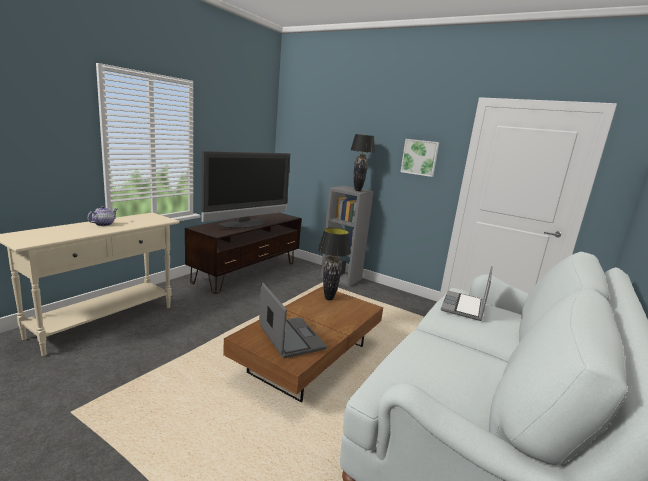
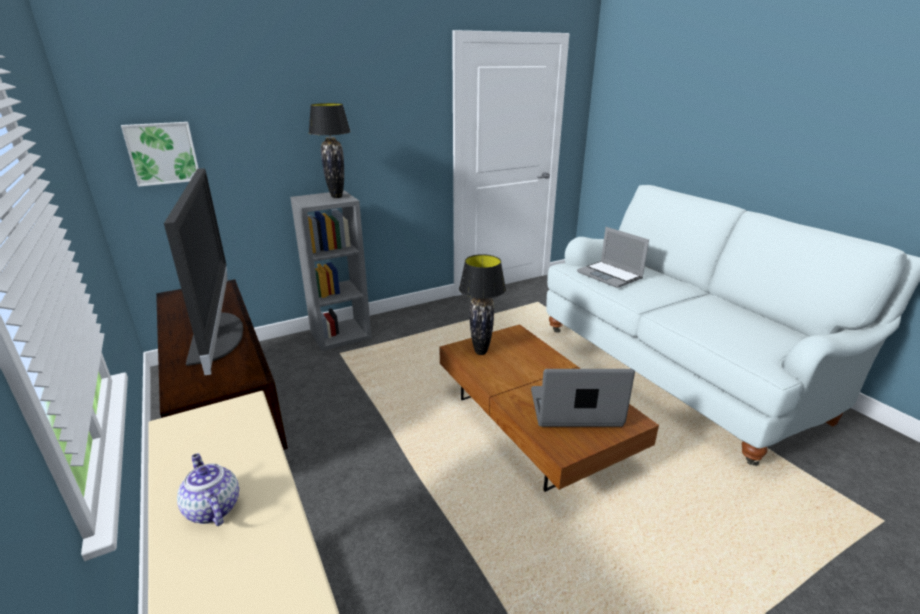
camera: 60 degrees left, 10 degrees up
picture [400,139,439,177] -> picture moved to [121,122,199,187]

